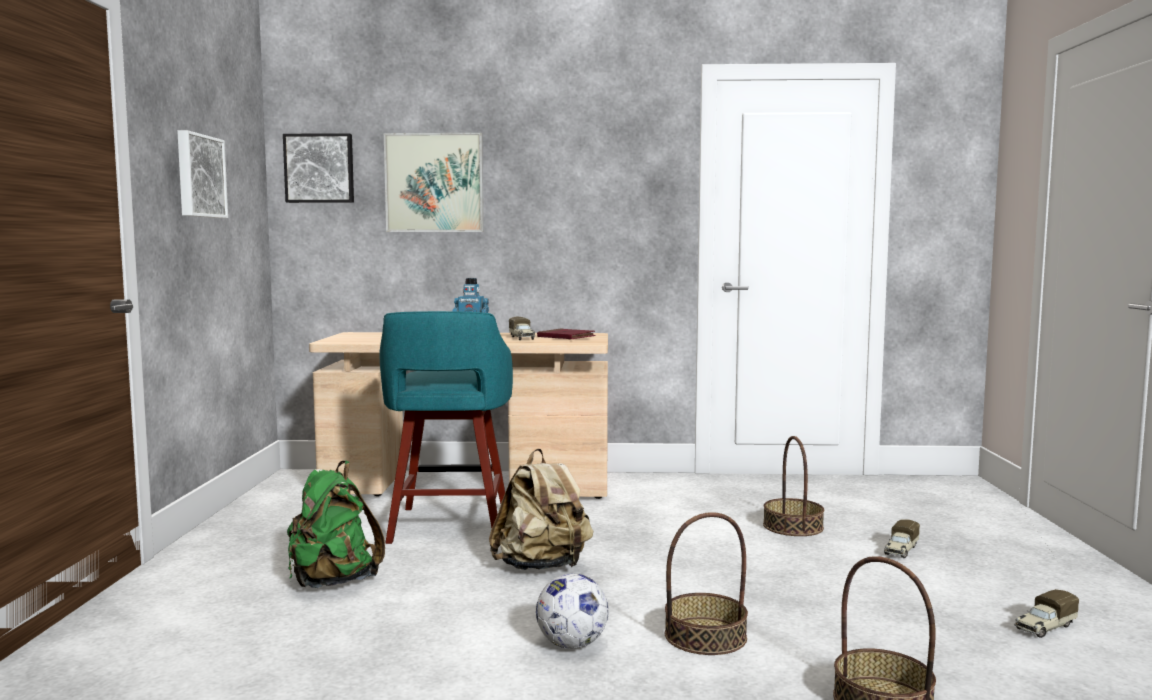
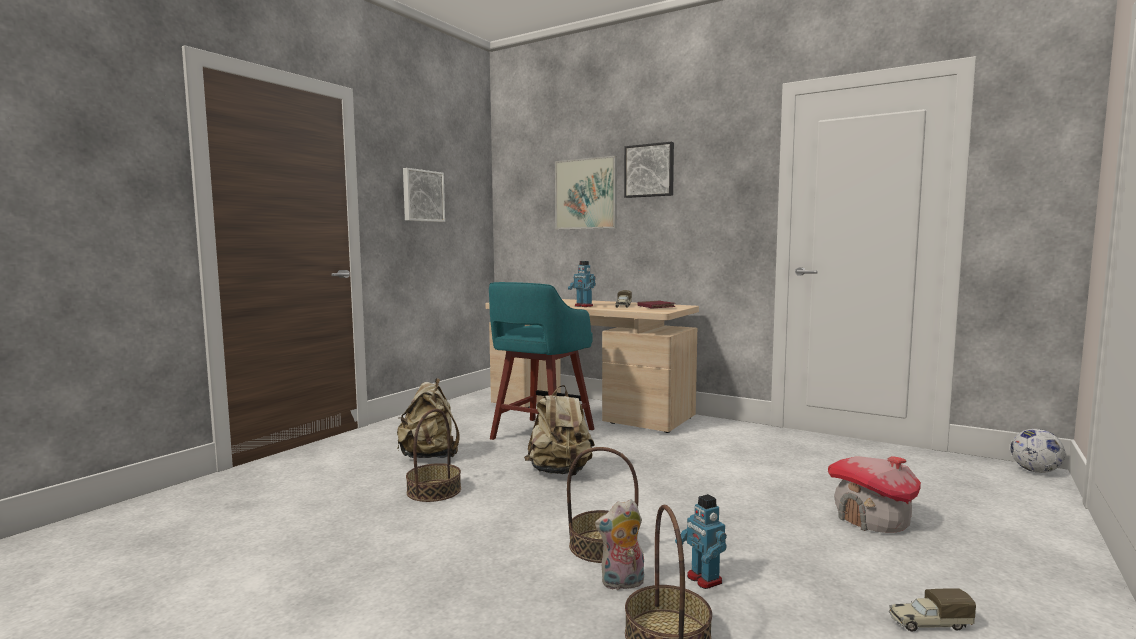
camera: 30 degrees right, 0 degrees up
picture [283,133,354,203] -> picture moved to [624,142,674,198]
green backpack [287,461,385,588] -> beige backpack [397,378,459,458]
football [536,574,609,649] -> football moved to [1010,429,1065,473]
basket [763,436,824,536] -> basket moved to [406,409,461,502]
toy truck [884,519,920,558] -> toy house [828,456,921,533]
none -> plush toy [595,499,644,590]
none -> toy robot [675,494,727,589]

